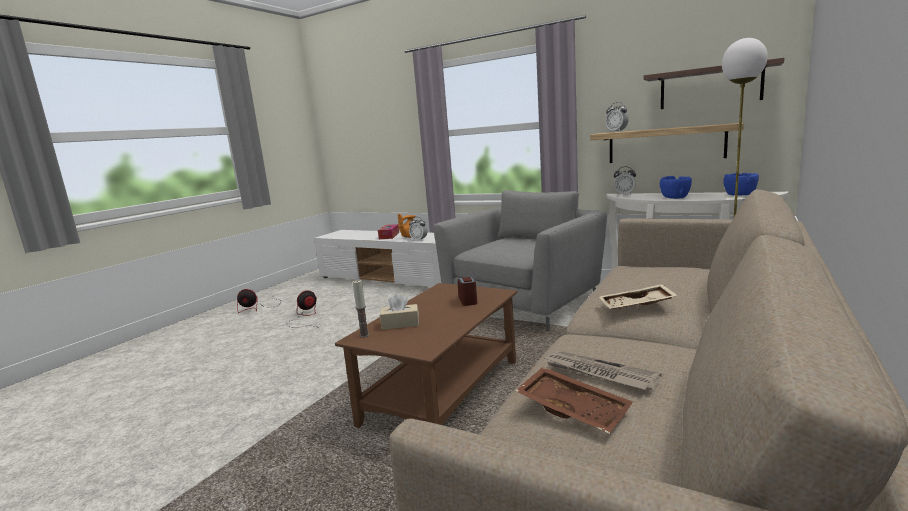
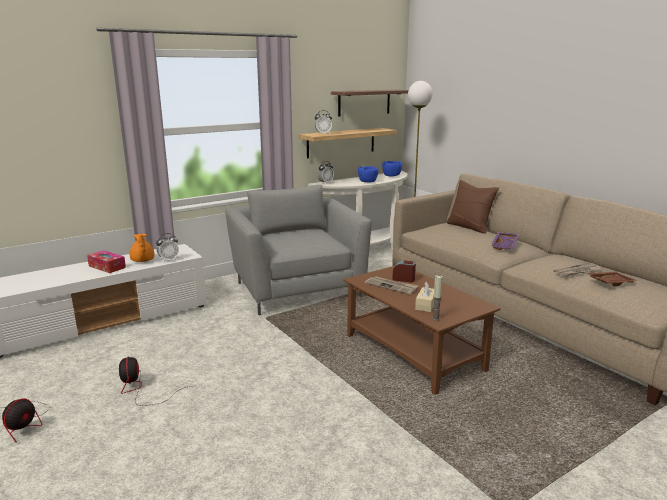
camera: 65 degrees left, 5 degrees up
beige tray [599,284,678,309] -> purple tray [491,232,519,250]
none -> newspaper [365,277,418,295]
none -> brown pillow [447,180,499,234]

